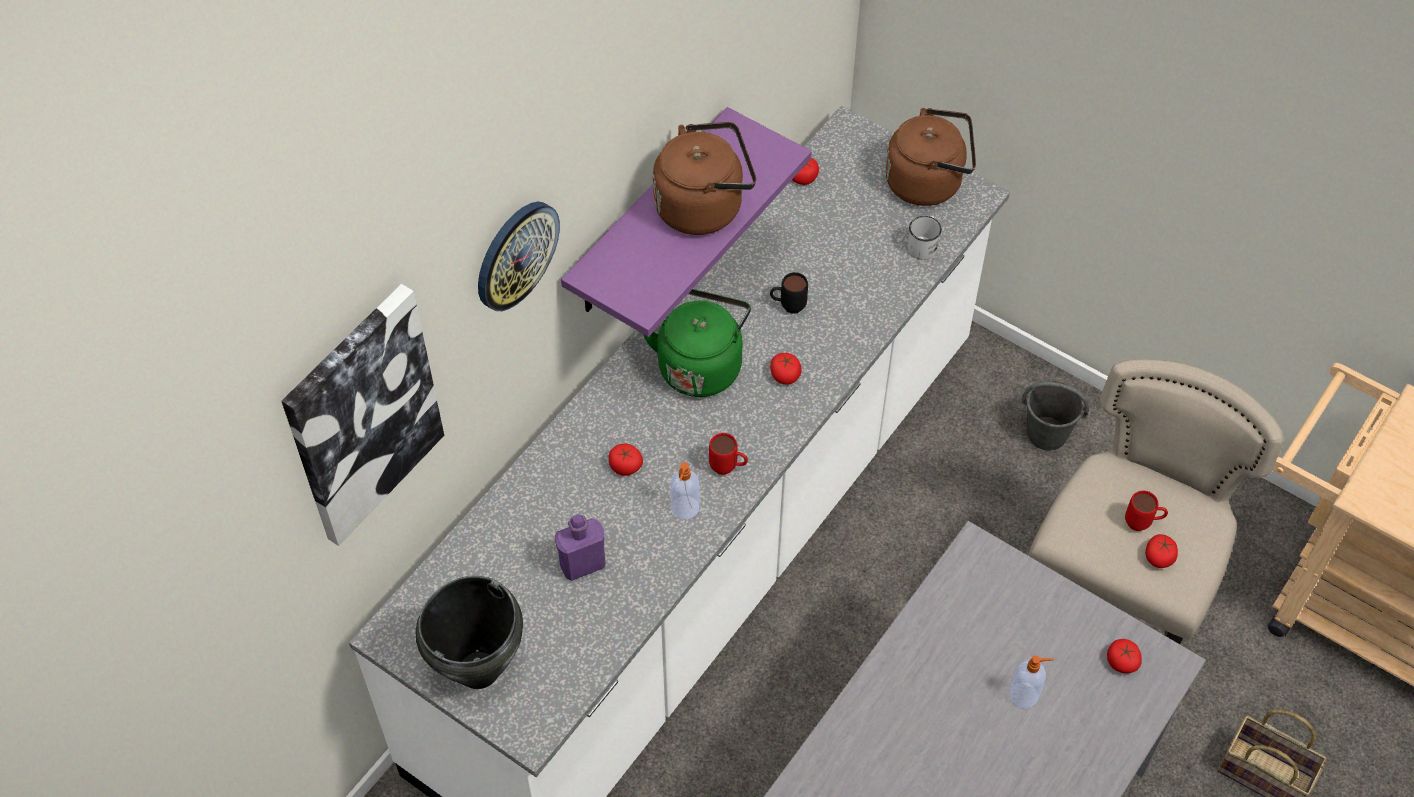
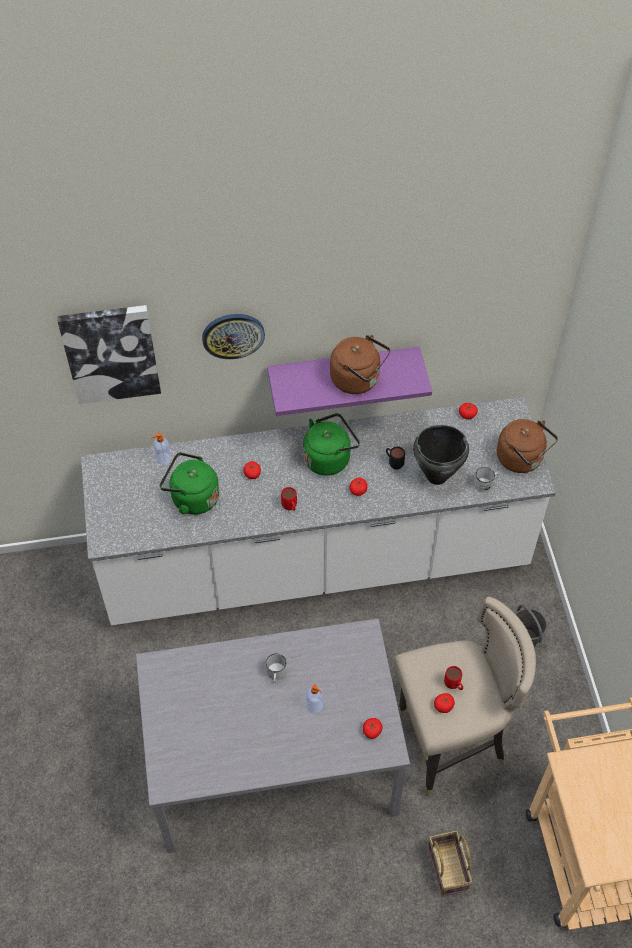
camera: 45 degrees right, 0 degrees up
black cooking pot [416,576,523,689] -> black cooking pot moved to [413,425,469,485]
purple bottle [555,514,606,581] -> green kettle [160,452,219,515]
soap dispenser [671,462,699,519] -> soap dispenser moved to [151,433,171,465]
none -> white mug [266,653,286,683]

